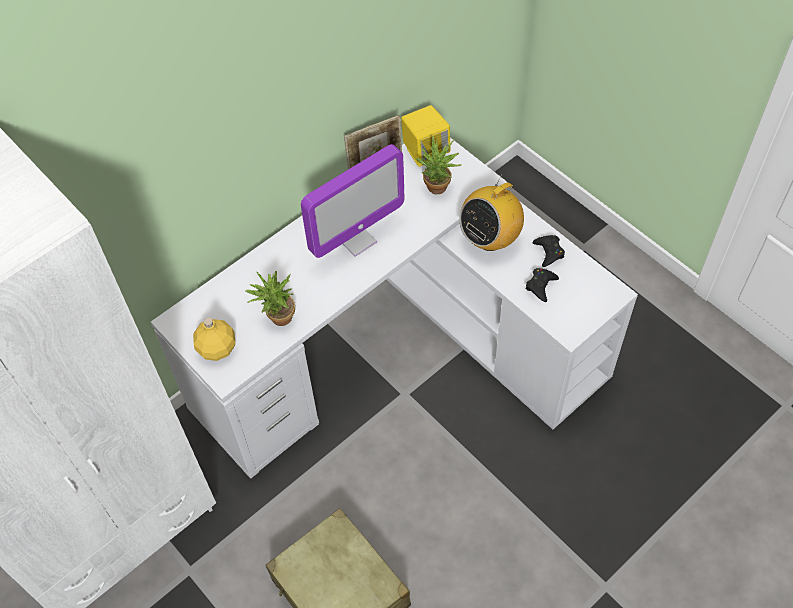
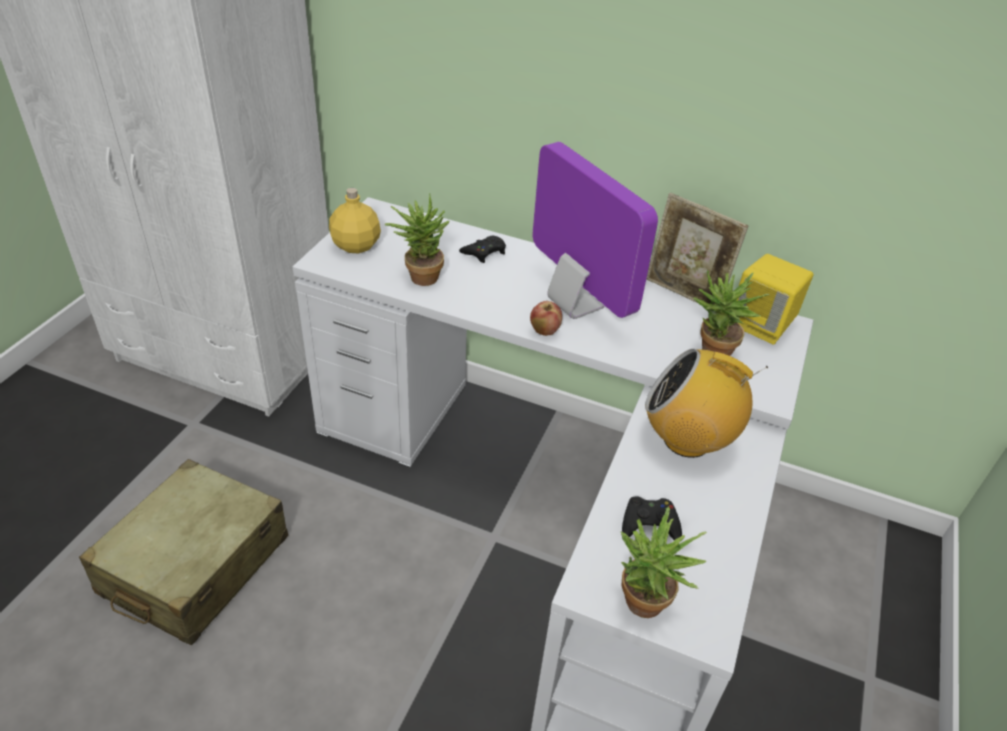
camera: 60 degrees right, 15 degrees down
monitor [301,144,404,258] -> monitor turned 150 degrees counterclockwise [532,142,658,319]
black game controller [533,235,565,267] -> black game controller moved to [459,236,506,263]
none -> apple [530,301,562,336]
none -> potted plant [620,507,707,618]

